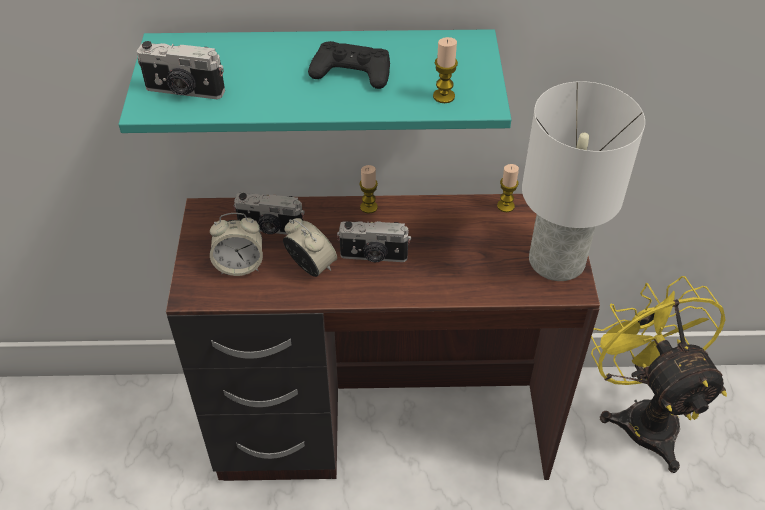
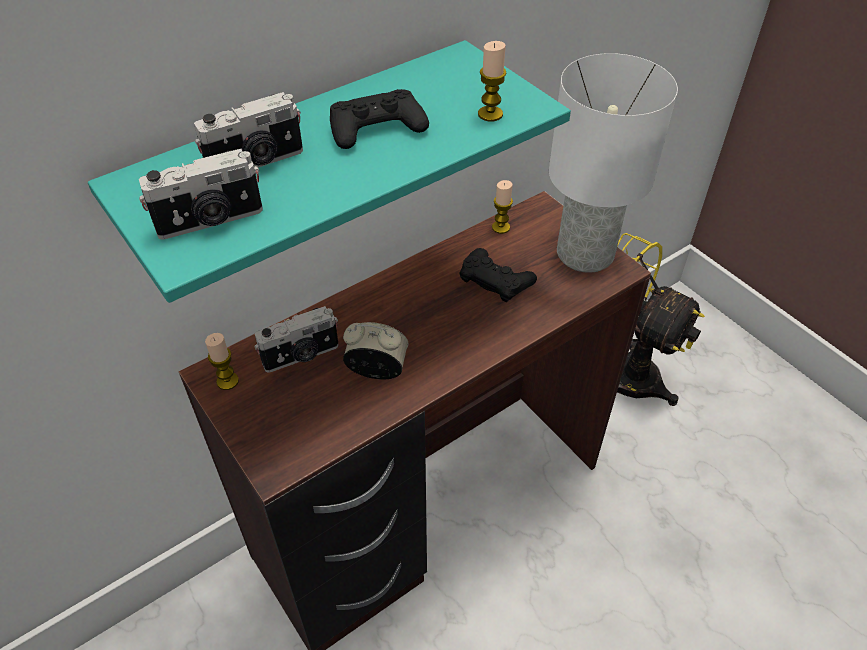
camera: 35 degrees left, 0 degrees up
alarm clock [210,213,263,276] -> none
camera [337,221,411,262] -> camera moved to [194,92,303,167]
candle [359,165,378,214] -> candle moved to [205,333,239,390]
none -> black game controller [459,248,537,302]

